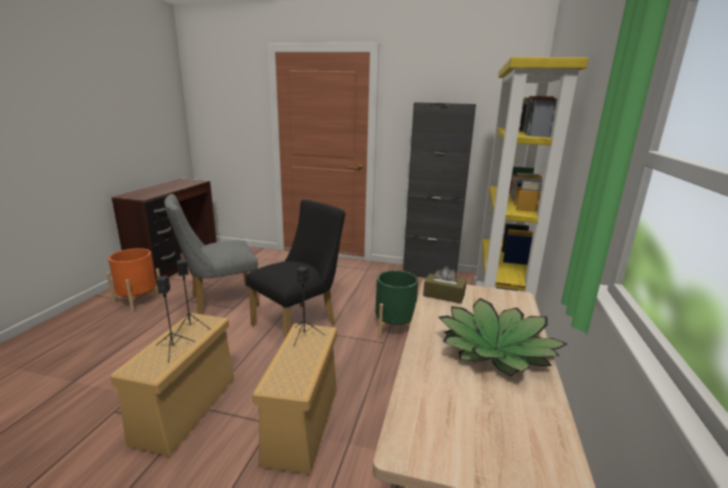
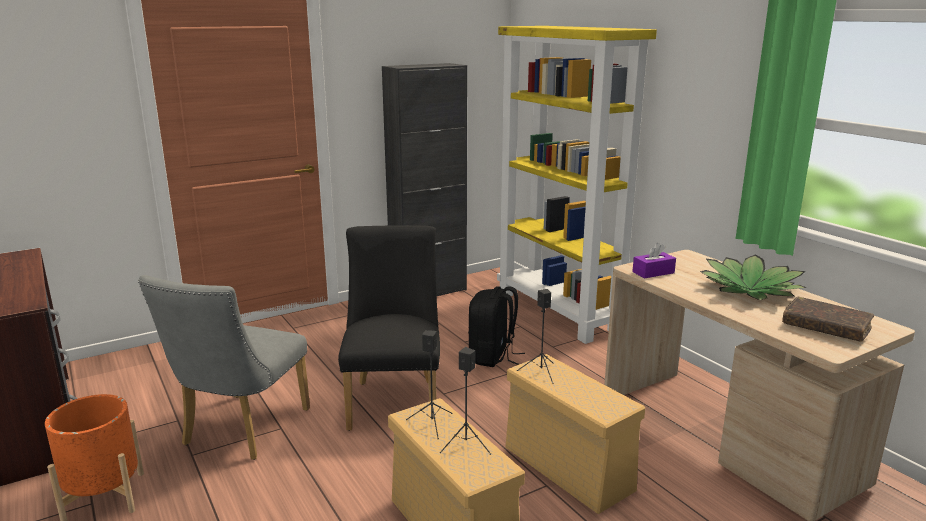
camera: 45 degrees left, 0 degrees up
green planter [375,270,418,339] -> black backpack [468,286,525,367]
brown tissue box [423,266,466,304] -> purple tissue box [632,243,676,279]
none -> brown book [782,297,874,342]

